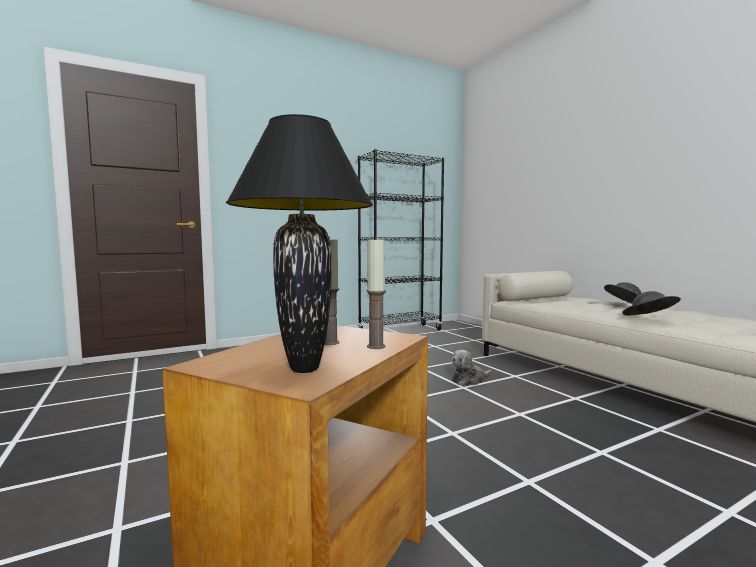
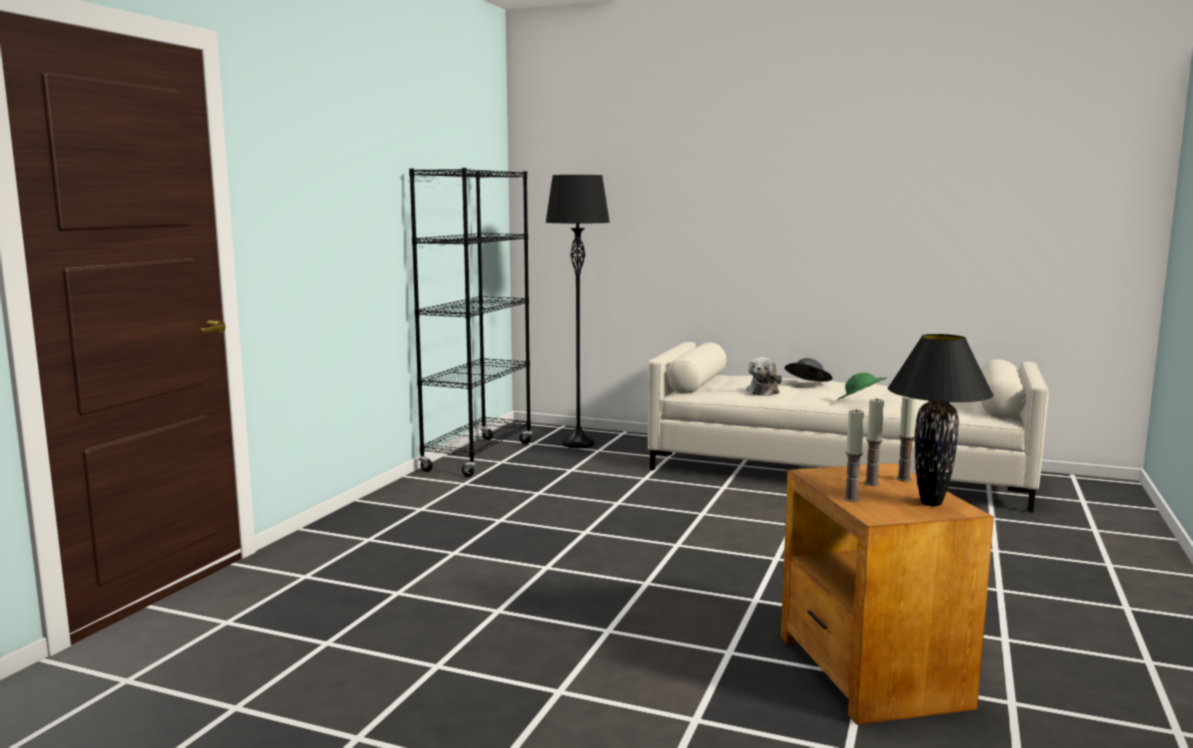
camera: 40 degrees left, 5 degrees up
plush toy [452,350,492,385] -> plush toy moved to [746,357,782,396]
grey hat [623,291,681,316] -> green hat [838,373,888,399]
none -> black floor lamp [546,175,610,448]
none -> candle [844,409,864,502]

